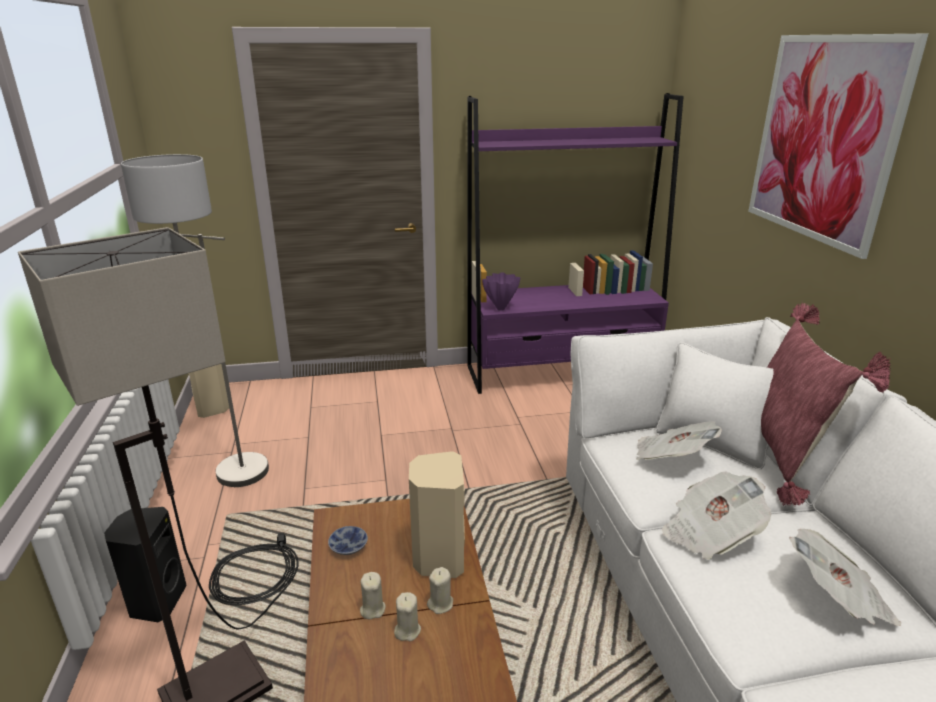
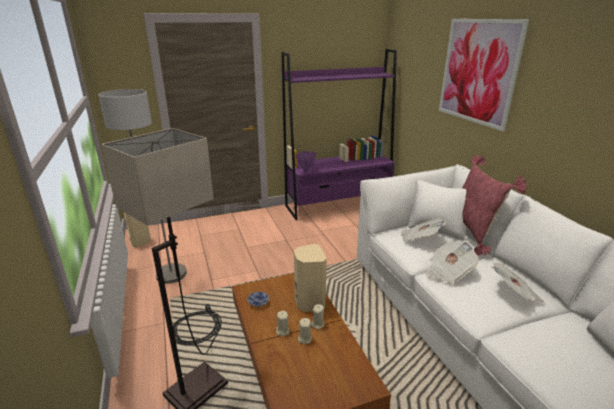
camera: 10 degrees left, 0 degrees up
black speaker [104,507,187,622] -> none

